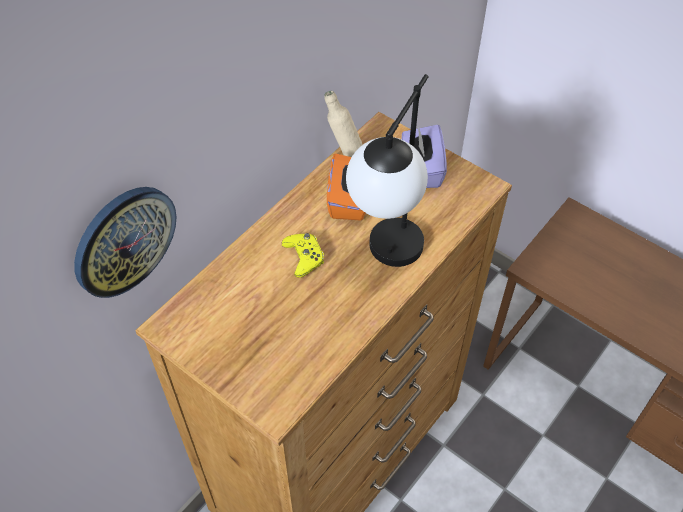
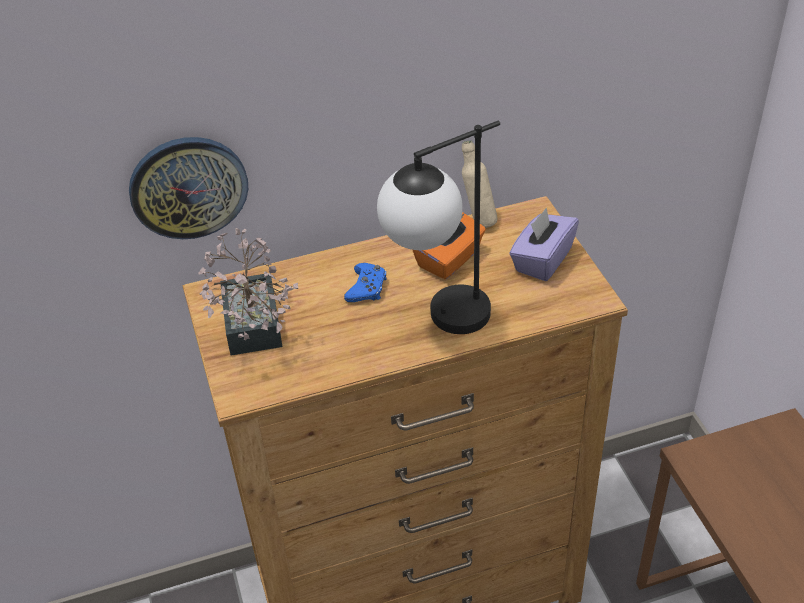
camera: 35 degrees right, 10 degrees down
yellow game controller [282,233,324,278] -> blue game controller [344,263,387,302]
none -> potted plant [198,228,298,356]

